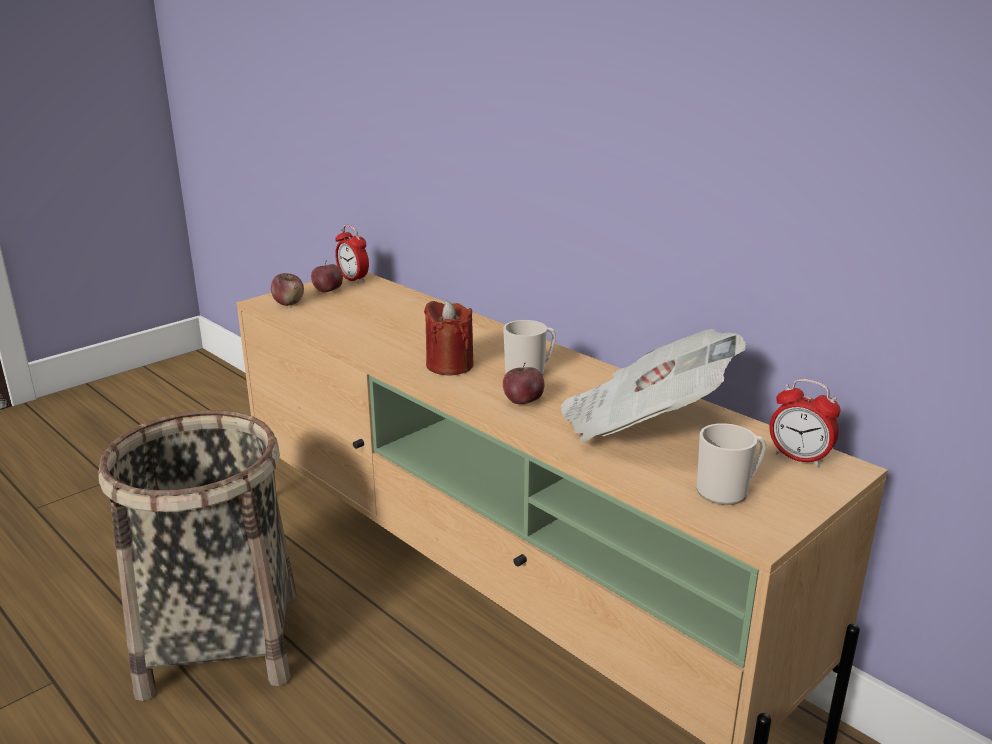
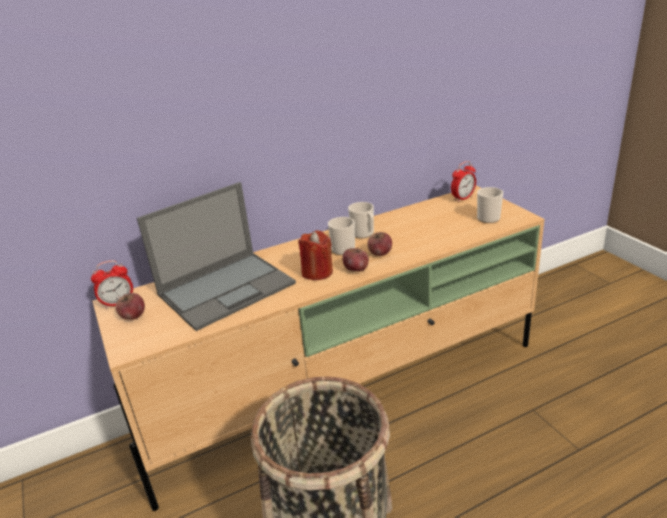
camera: 70 degrees left, 5 degrees up
apple [271,273,304,306] -> apple moved to [342,247,369,271]
newspaper [560,329,746,442] -> none
none -> laptop [137,182,296,331]
none -> mug [348,202,374,239]

